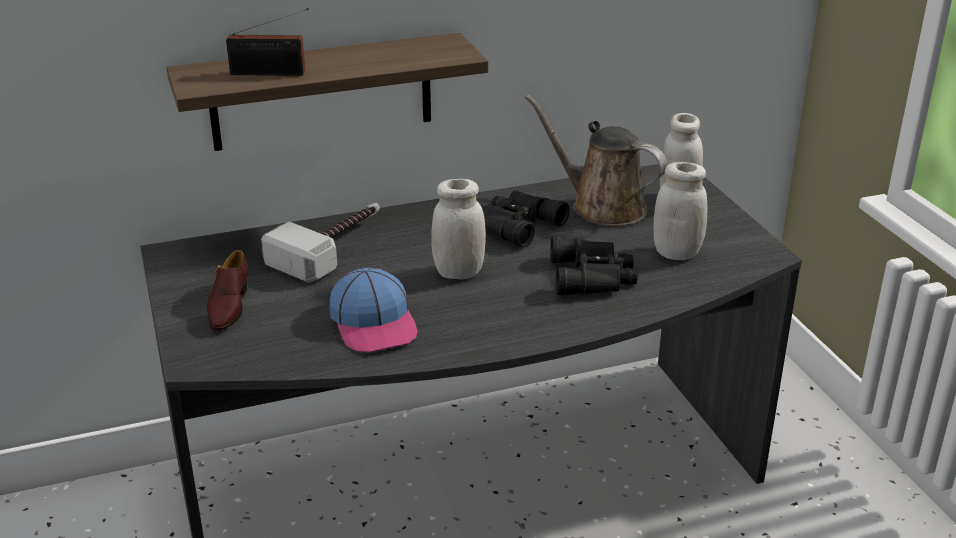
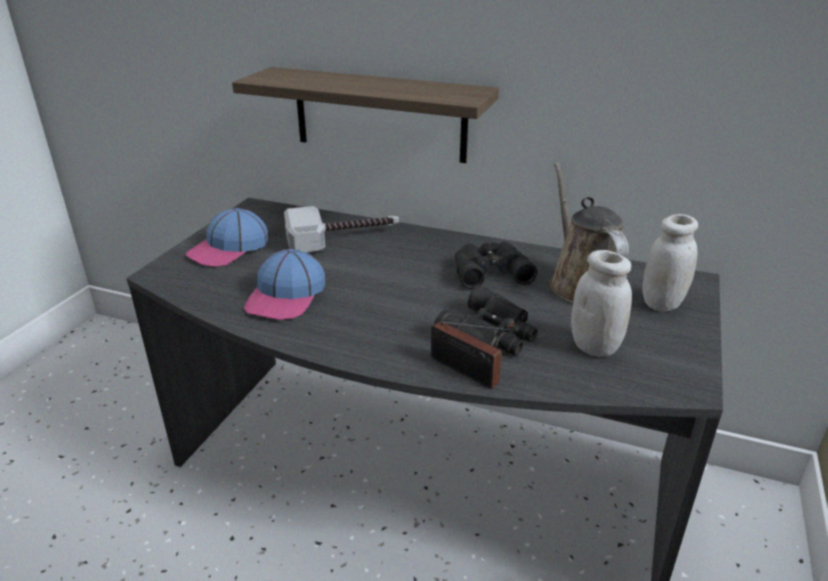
camera: 40 degrees right, 0 degrees up
brown shoe [207,250,249,331] -> cap [185,208,268,267]
radio [226,8,309,76] -> radio moved to [431,321,510,389]
white jar [431,179,486,280] -> none

